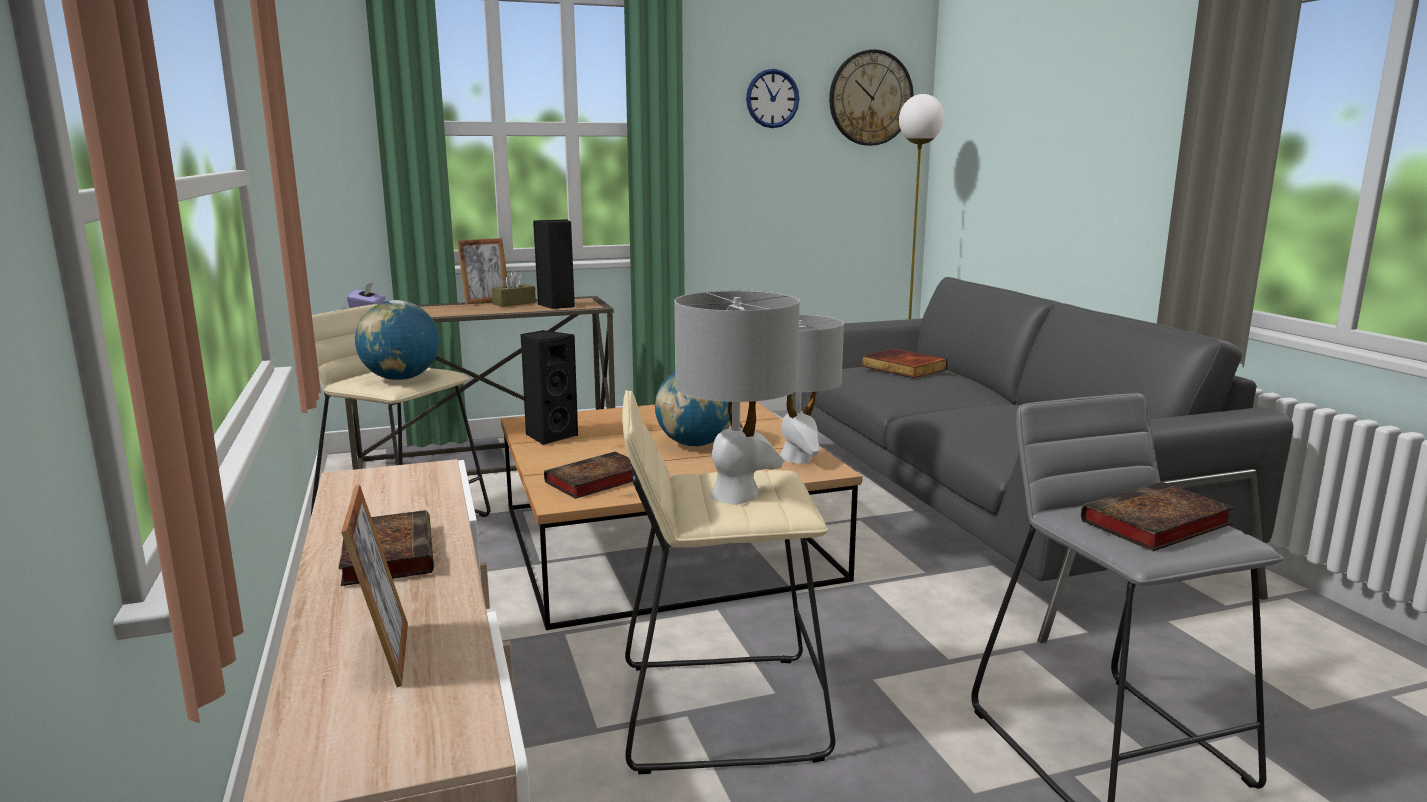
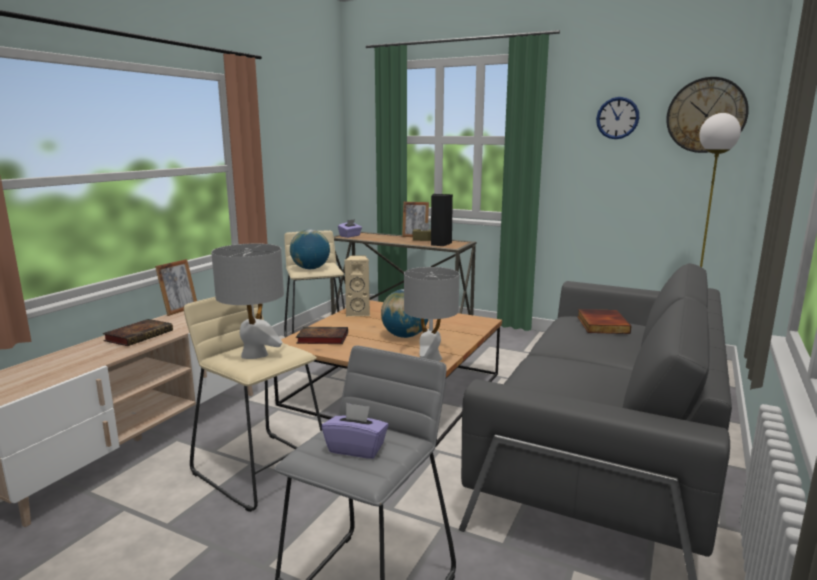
camera: 45 degrees right, 0 degrees up
picture frame [341,484,408,687] -> picture frame moved to [155,259,197,316]
black speaker [520,330,578,445] -> beige speaker [345,255,370,316]
book [1081,482,1234,551] -> purple tissue box [322,403,389,459]

